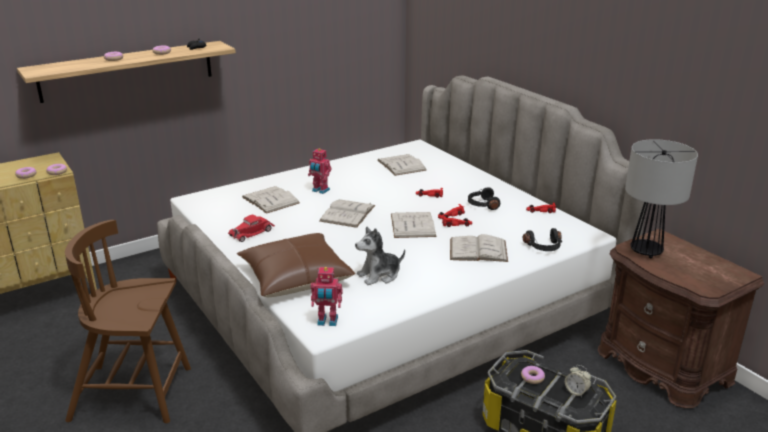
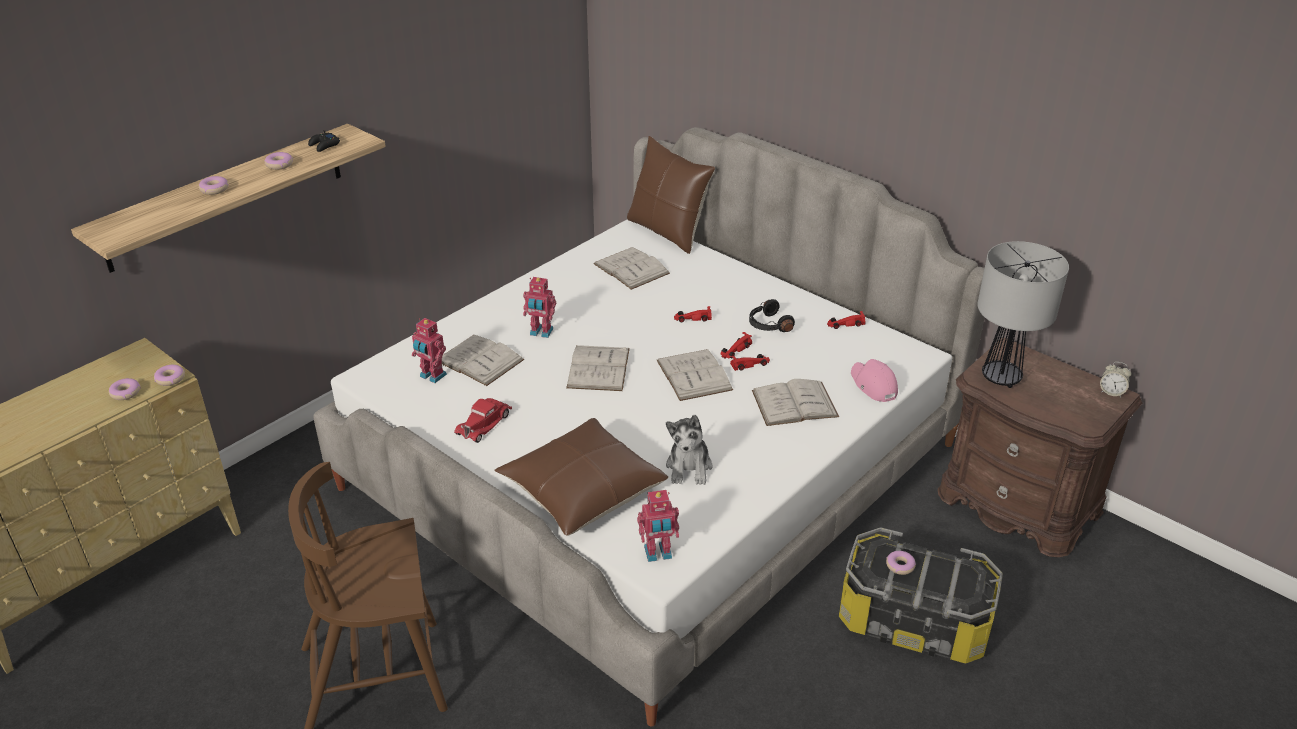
camera: 15 degrees left, 10 degrees up
plush toy [355,226,405,285] -> plush toy turned 45 degrees counterclockwise [666,415,713,485]
black headphones [523,228,562,251] -> pink cap [851,359,898,402]
alarm clock [565,365,591,397] -> alarm clock moved to [1100,362,1132,397]
none -> toy robot [412,318,447,383]
none -> brown pillow [627,136,715,254]

